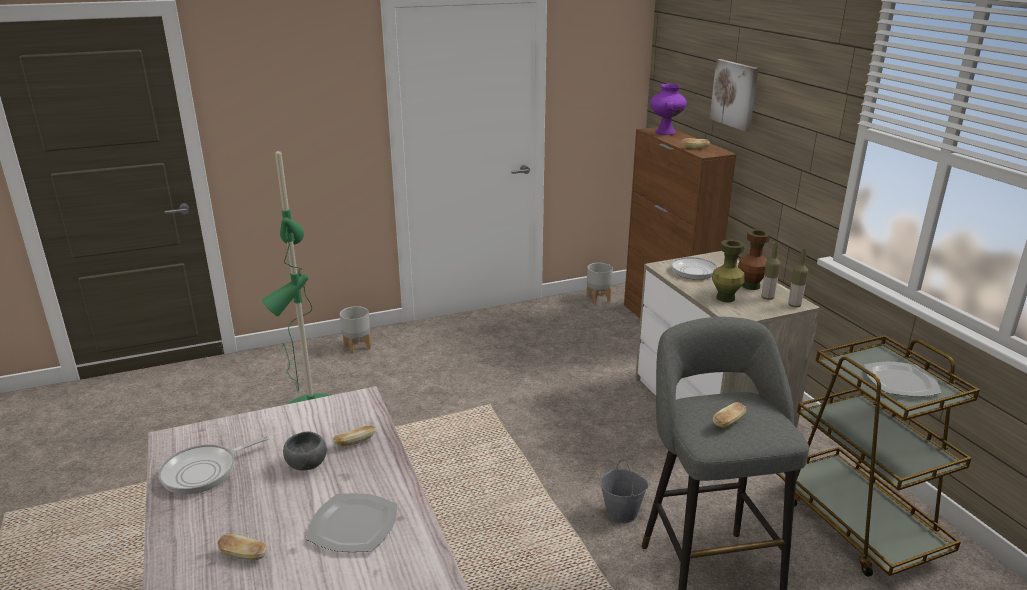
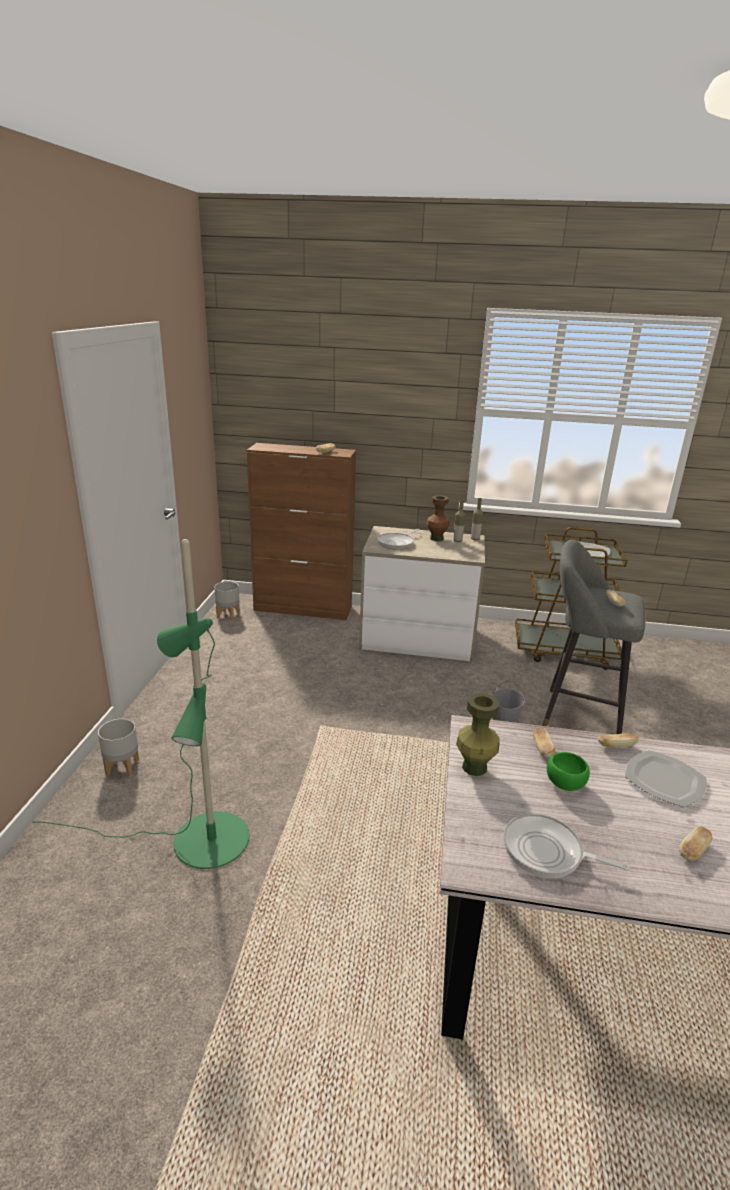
camera: 60 degrees left, 0 degrees up
frying pan [158,436,269,494] -> frying pan turned 120 degrees clockwise [503,813,630,878]
grey bowl [283,431,327,471] -> green bowl [547,752,590,791]
purple vase [650,84,687,135] -> none
picture [710,59,759,132] -> none
green vase [712,239,745,302] -> green vase moved to [456,693,500,776]
none -> bread [598,733,639,748]

